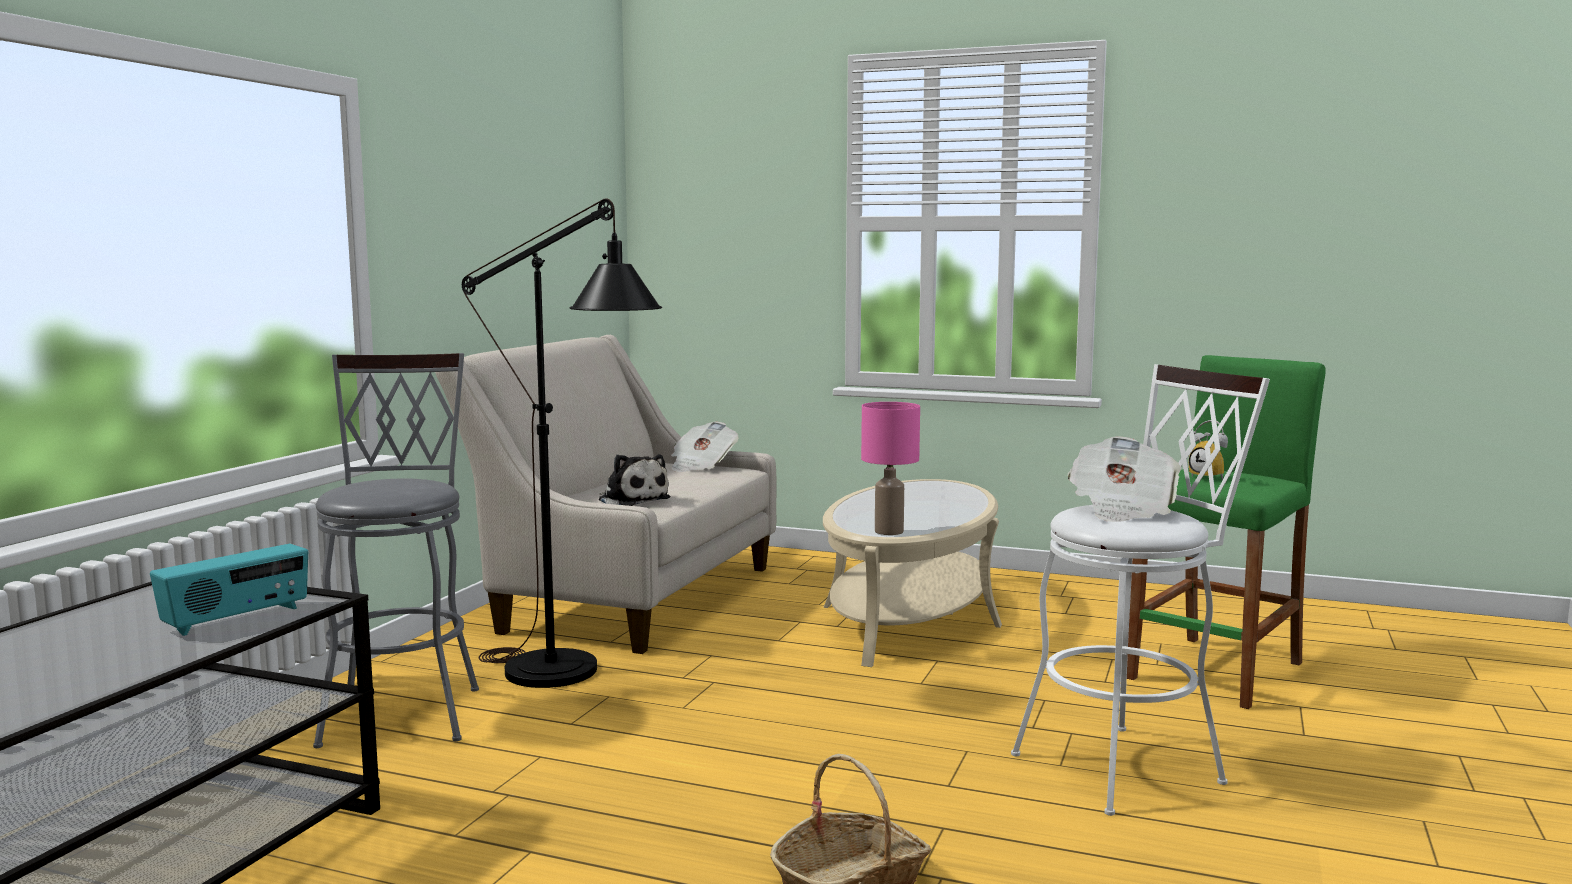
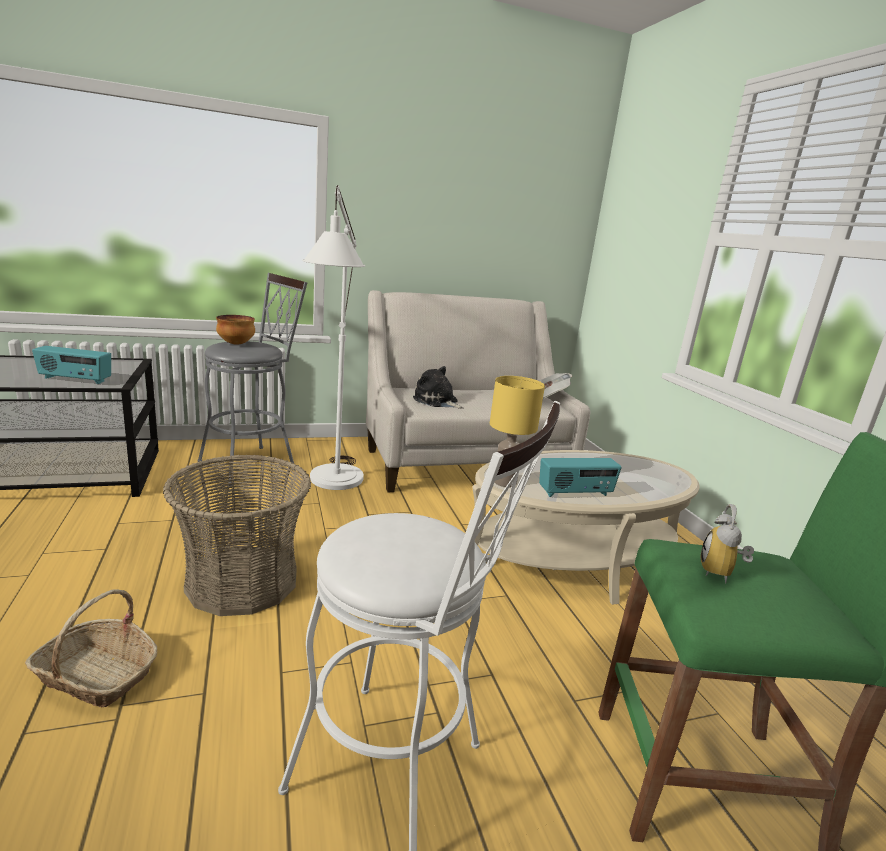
camera: 50 degrees right, 10 degrees up
black floor lamp [462,198,662,688] -> white floor lamp [302,185,365,490]
plush toy [599,454,671,506] -> plush toy turned 120 degrees clockwise [413,366,464,409]
pink table lamp [861,402,920,535] -> yellow table lamp [490,376,545,487]
newspaper [1068,436,1181,522] -> none
none -> basket [163,454,311,616]
none -> bowl [216,315,255,345]
none -> radio [539,458,622,497]

